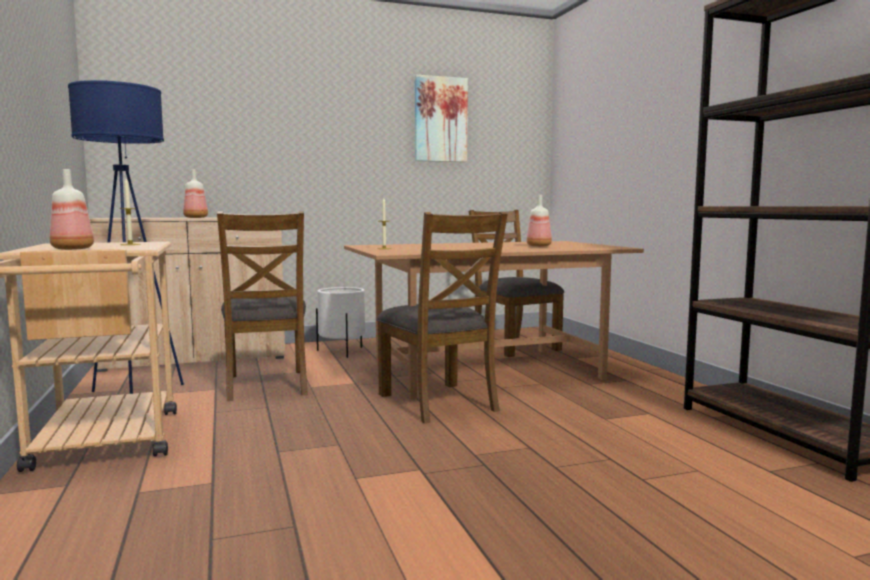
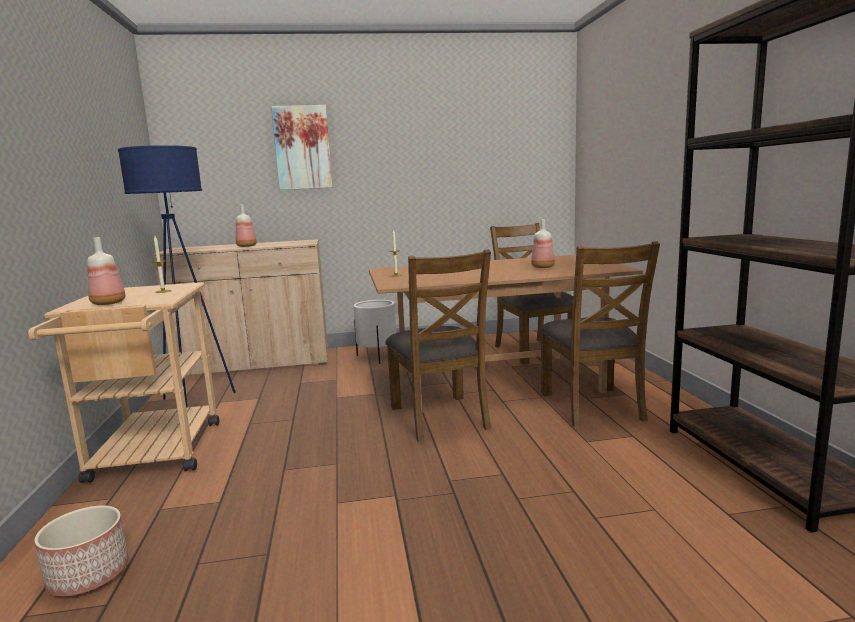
camera: 10 degrees right, 5 degrees up
brown chair [217,211,308,401] -> brown chair moved to [539,241,660,428]
picture [415,75,468,162] -> picture moved to [271,105,332,190]
none -> planter [34,505,128,597]

